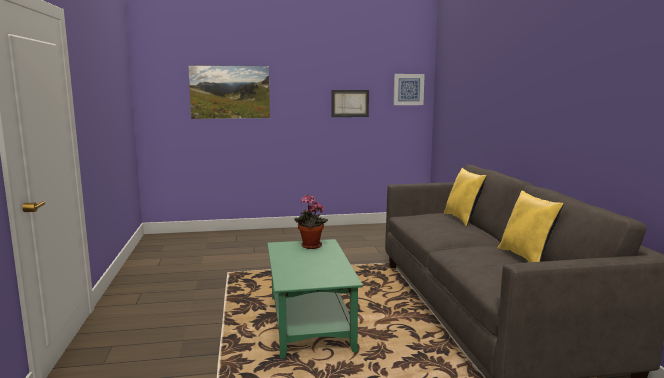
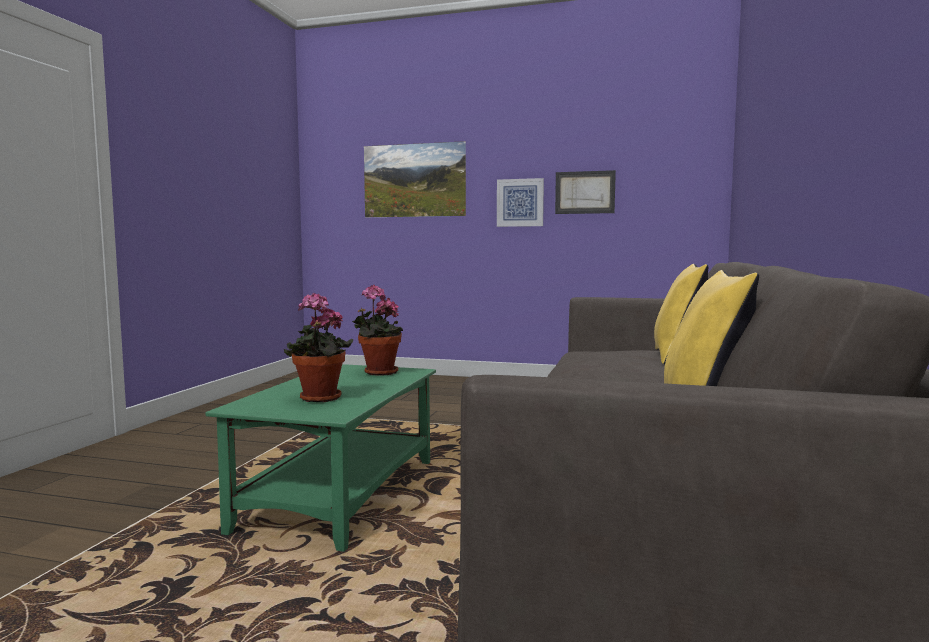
camera: 25 degrees right, 5 degrees down
picture [393,74,425,105] -> picture moved to [497,178,544,227]
none -> potted plant [284,292,353,402]

